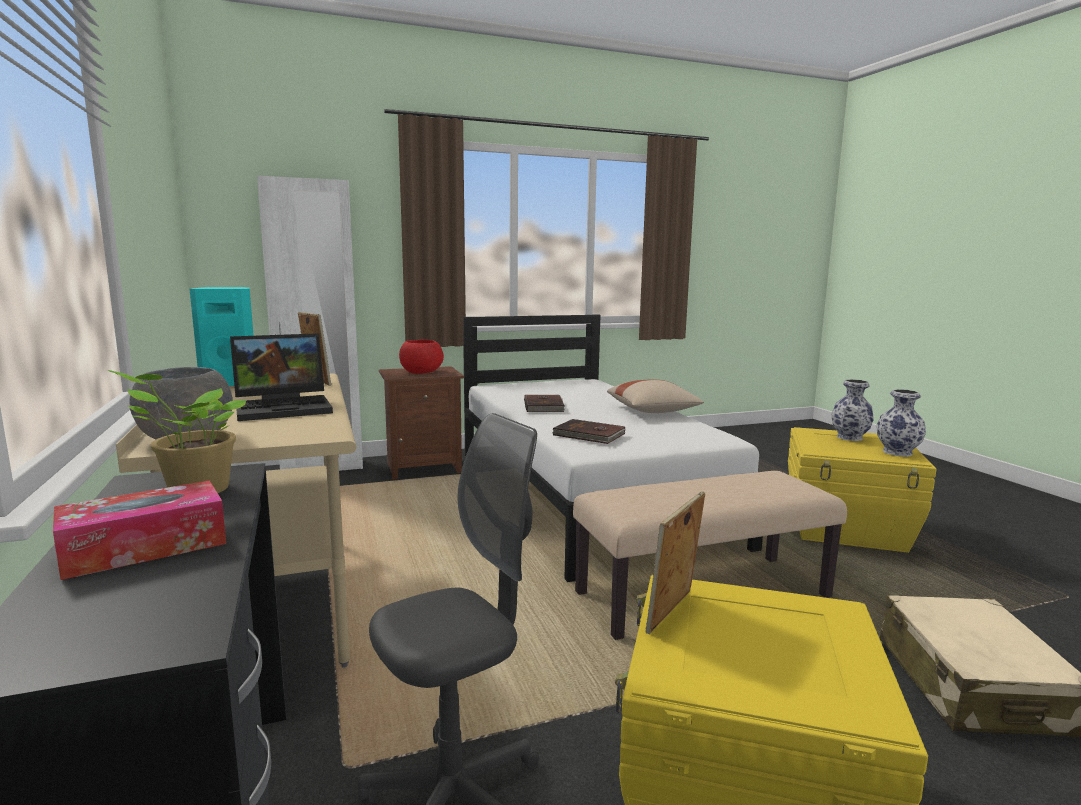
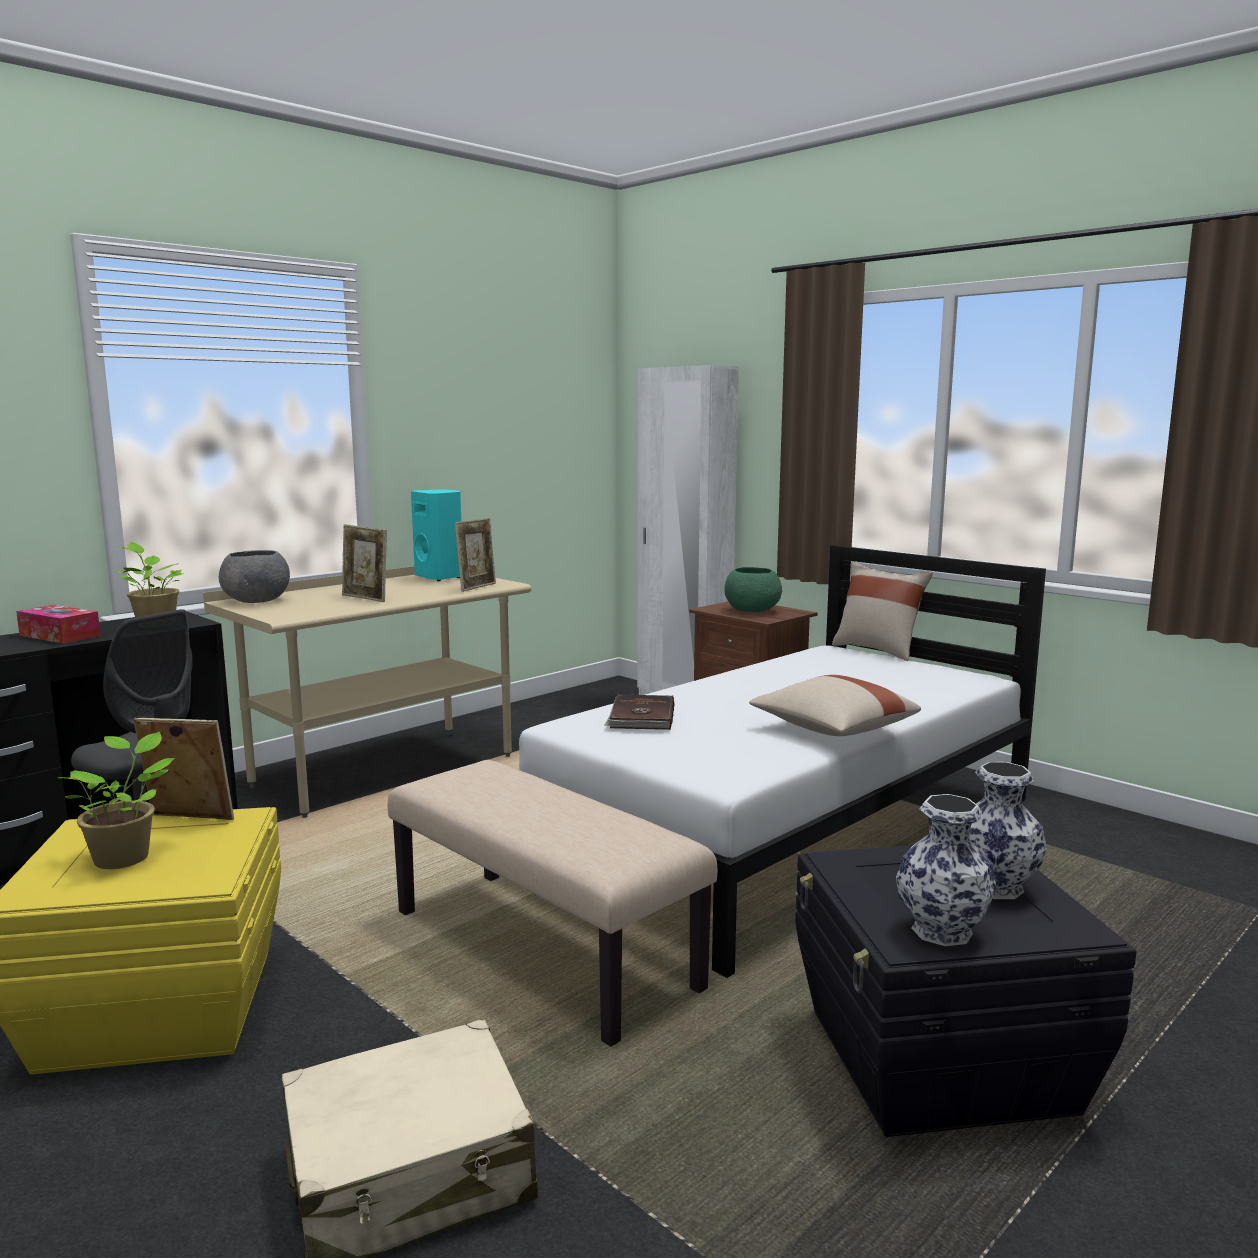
camera: 65 degrees right, 0 degrees up
laptop [230,333,333,421] -> picture frame [342,524,387,602]
red bowl [399,339,444,374] -> green bowl [724,567,782,613]
brown book [524,395,565,412] -> none
yellow storage box [788,427,936,553] -> black storage box [795,845,1136,1137]
none -> potted plant [59,732,174,869]
none -> beige pillow [832,562,933,661]

